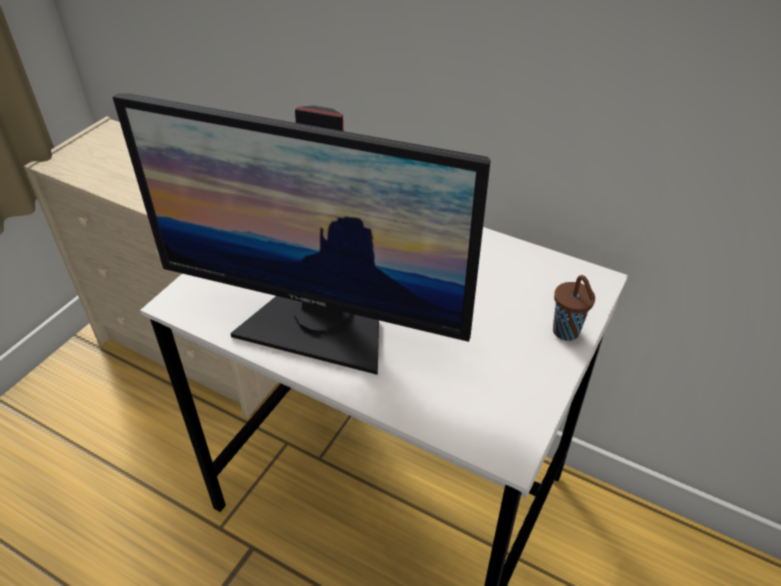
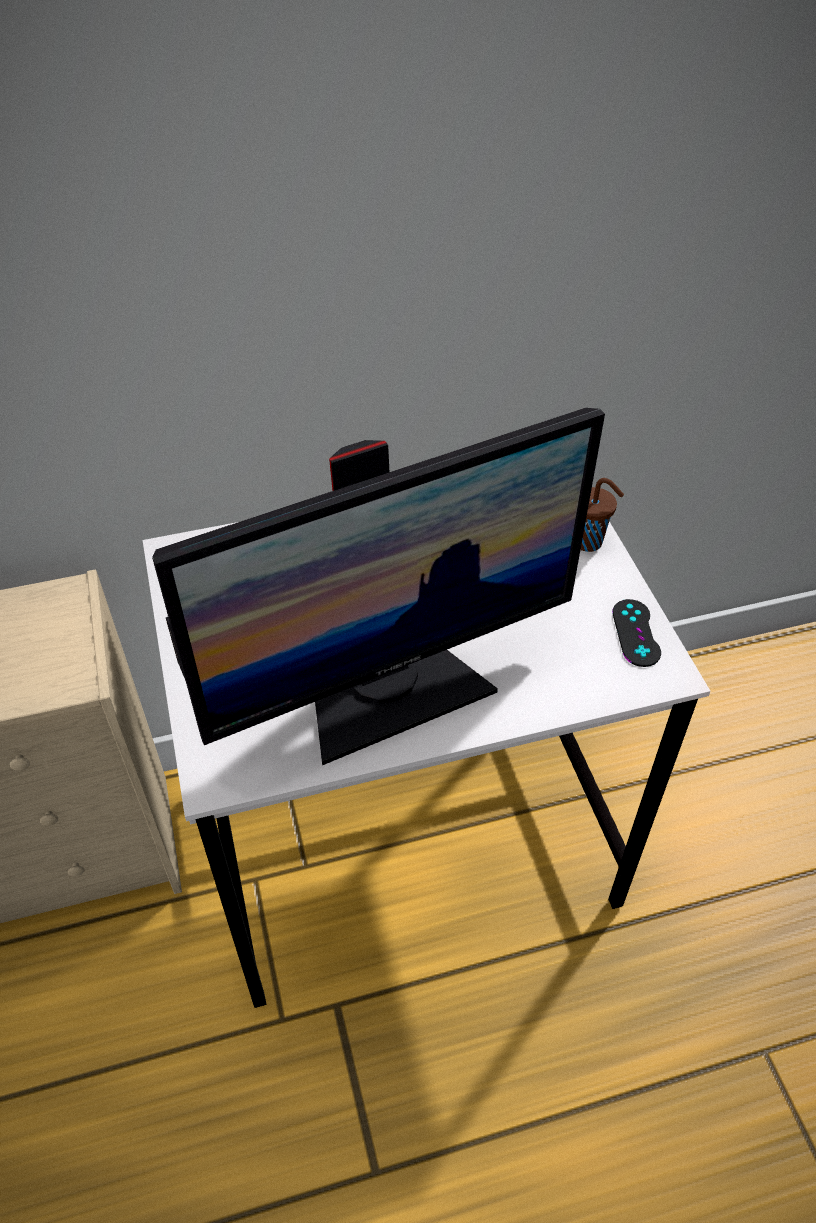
camera: 45 degrees left, 5 degrees up
none -> black game controller [612,599,661,667]

